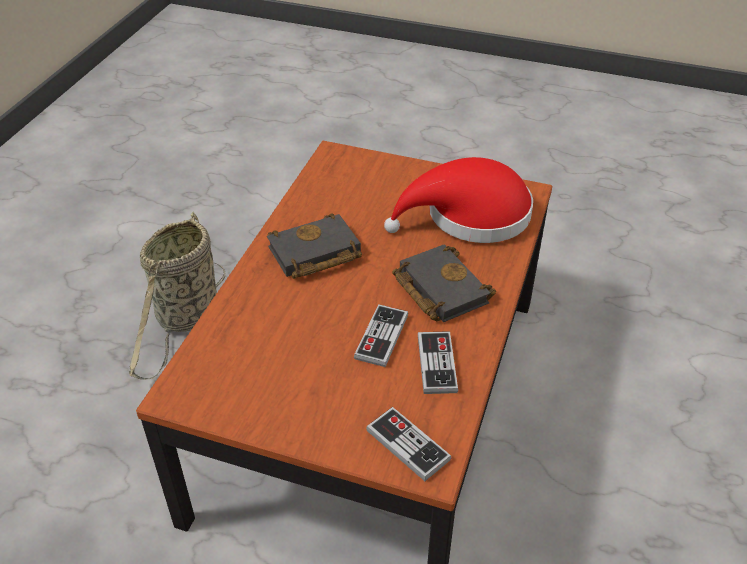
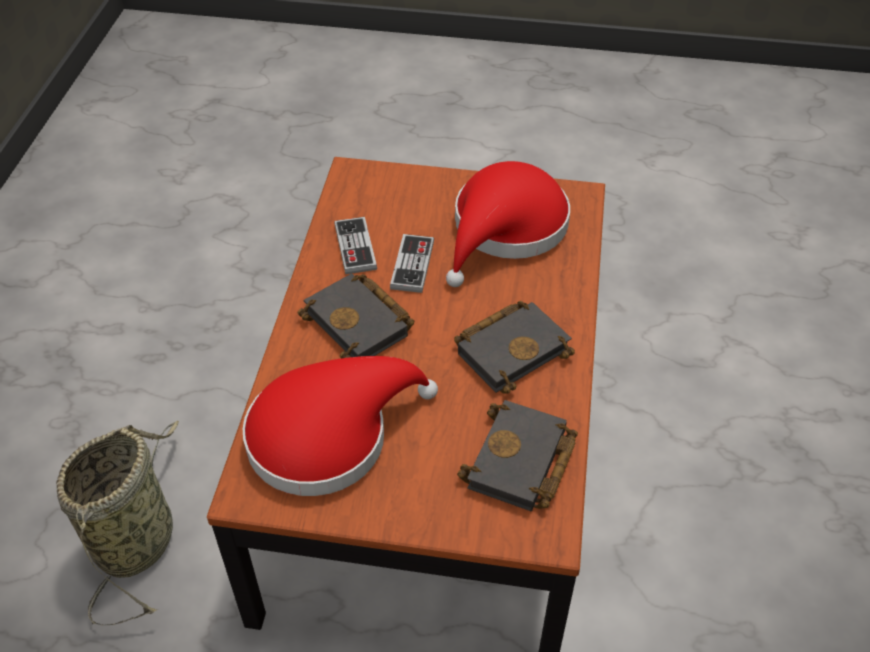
camera: 170 degrees right, 5 degrees up
basket [129,212,225,380] -> basket moved to [56,421,179,625]
game controller [366,407,451,481] -> none
none -> red hat [446,161,570,287]
none -> black book [457,400,578,511]

